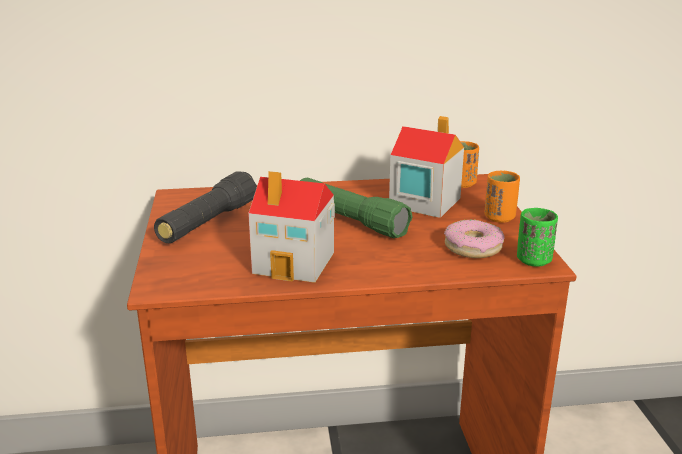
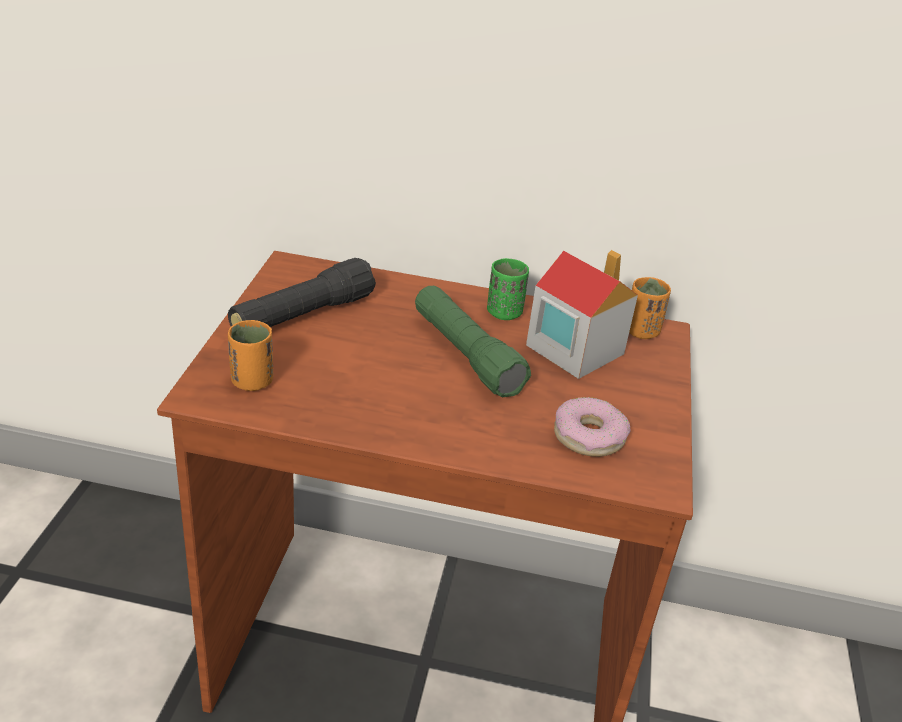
camera: 15 degrees right, 10 degrees up
toy house [248,171,335,283] -> none
orange cup [484,171,520,223] -> orange cup moved to [228,320,273,391]
green cup [517,208,558,267] -> green cup moved to [487,258,529,320]

